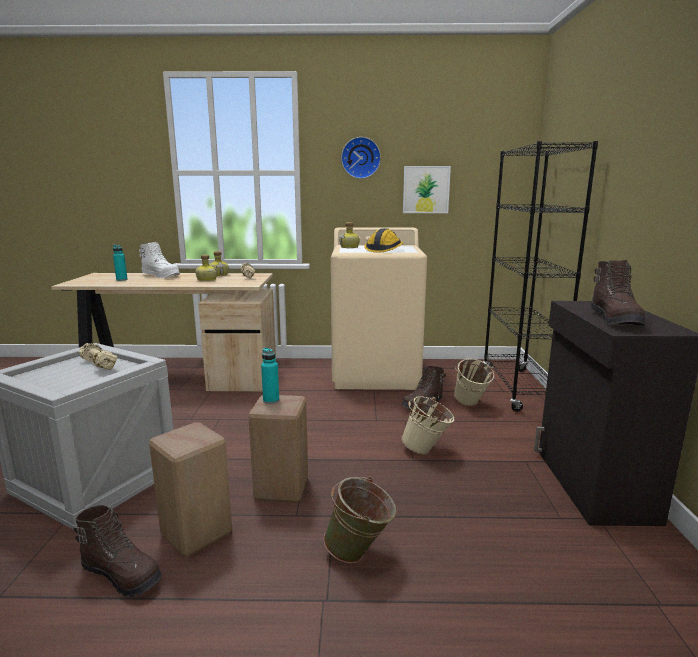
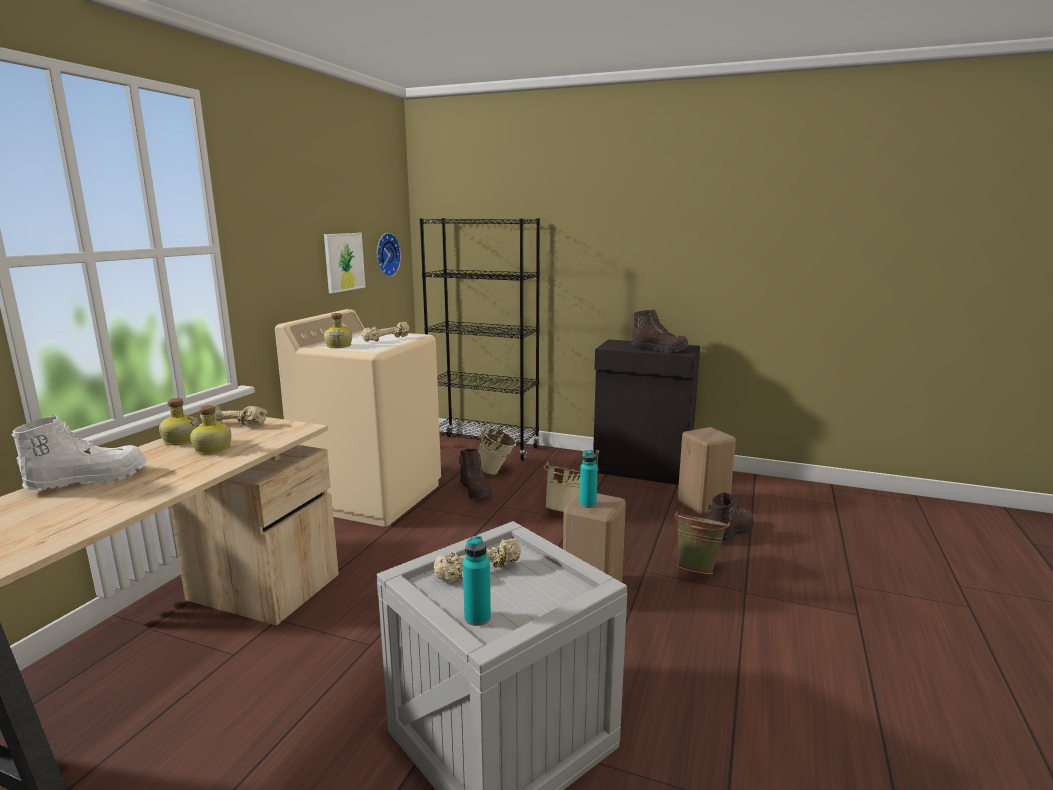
camera: 70 degrees left, 0 degrees up
brown boot [74,505,162,597] -> brown boot moved to [708,492,754,542]
turquoise bottle [113,245,128,281] -> turquoise bottle moved to [463,535,491,626]
beige stool [149,422,232,557] -> beige stool moved to [678,427,736,514]
wall clock [341,137,381,179] -> wall clock moved to [377,233,401,277]
hard hat [364,228,403,253] -> beige dumbbell [362,322,409,342]

